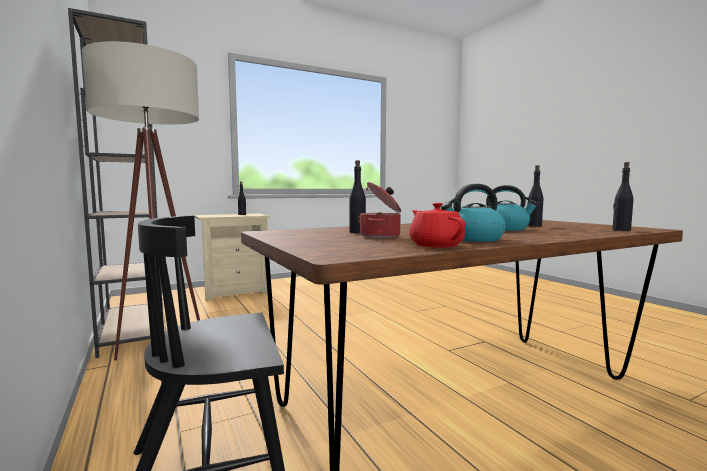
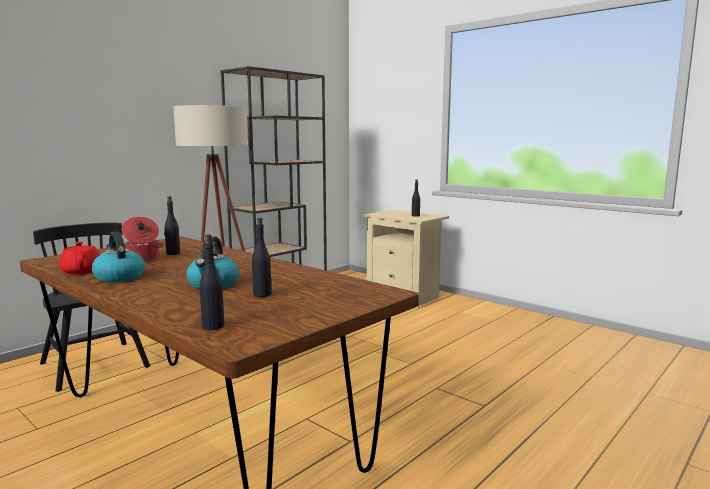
camera: 70 degrees right, 5 degrees up
red teapot [409,203,465,248] -> red teapot turned 75 degrees counterclockwise [59,242,100,275]

